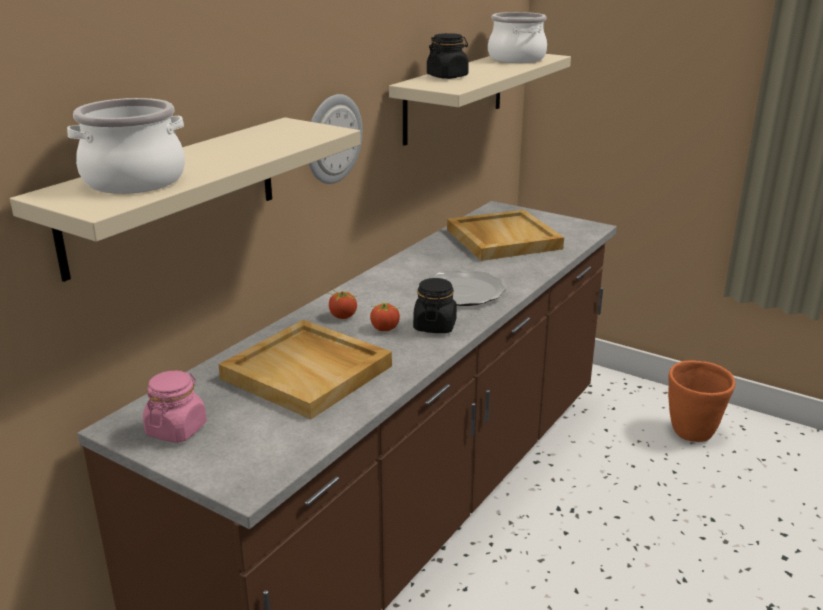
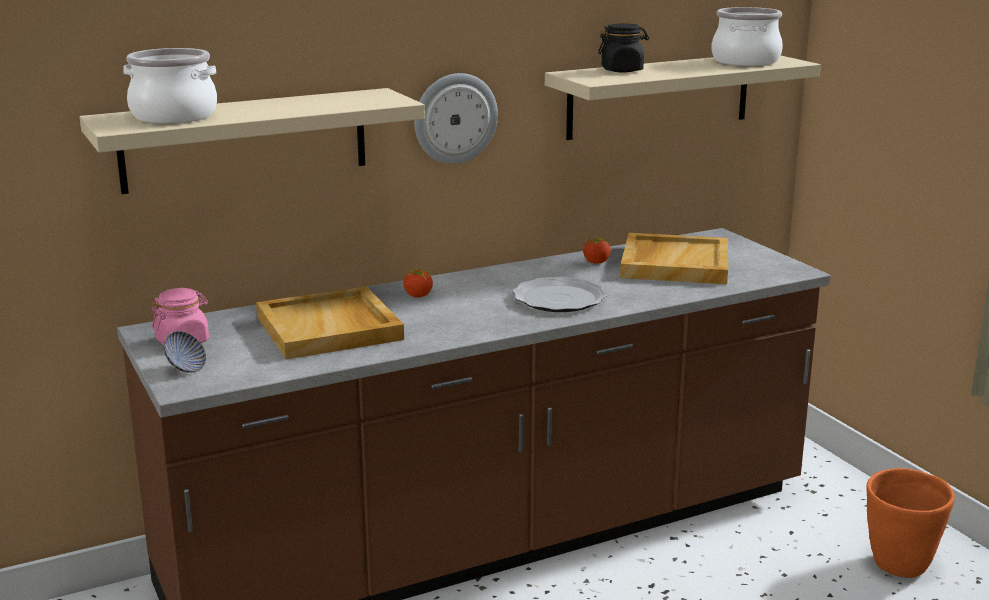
camera: 30 degrees right, 5 degrees down
tomato [370,302,400,331] -> tomato moved to [583,237,611,264]
black jar [413,278,457,333] -> none
none -> bowl [164,331,206,373]

